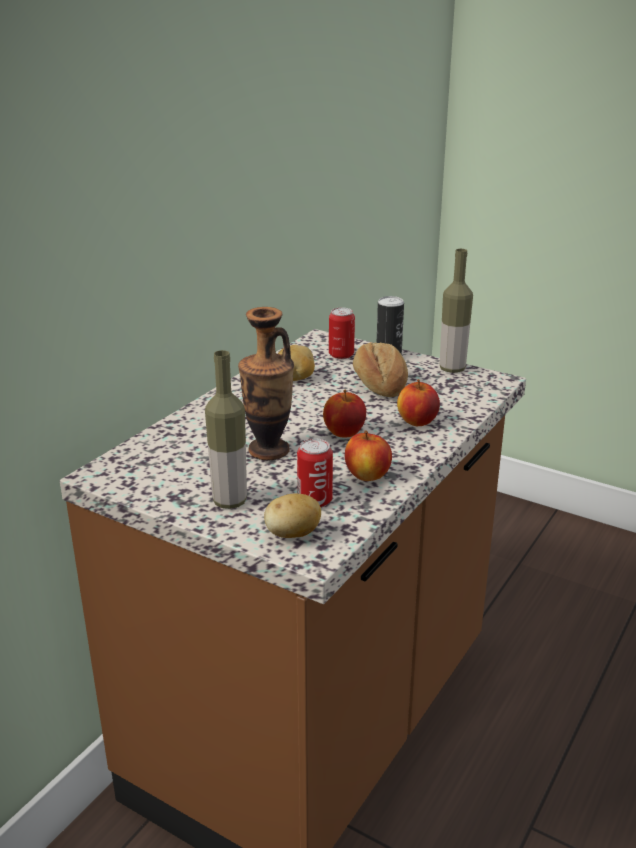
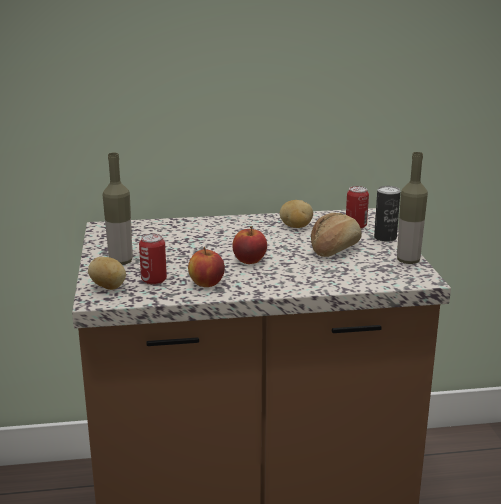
camera: 50 degrees right, 5 degrees down
vase [238,307,294,460] -> none
apple [397,379,440,426] -> none

